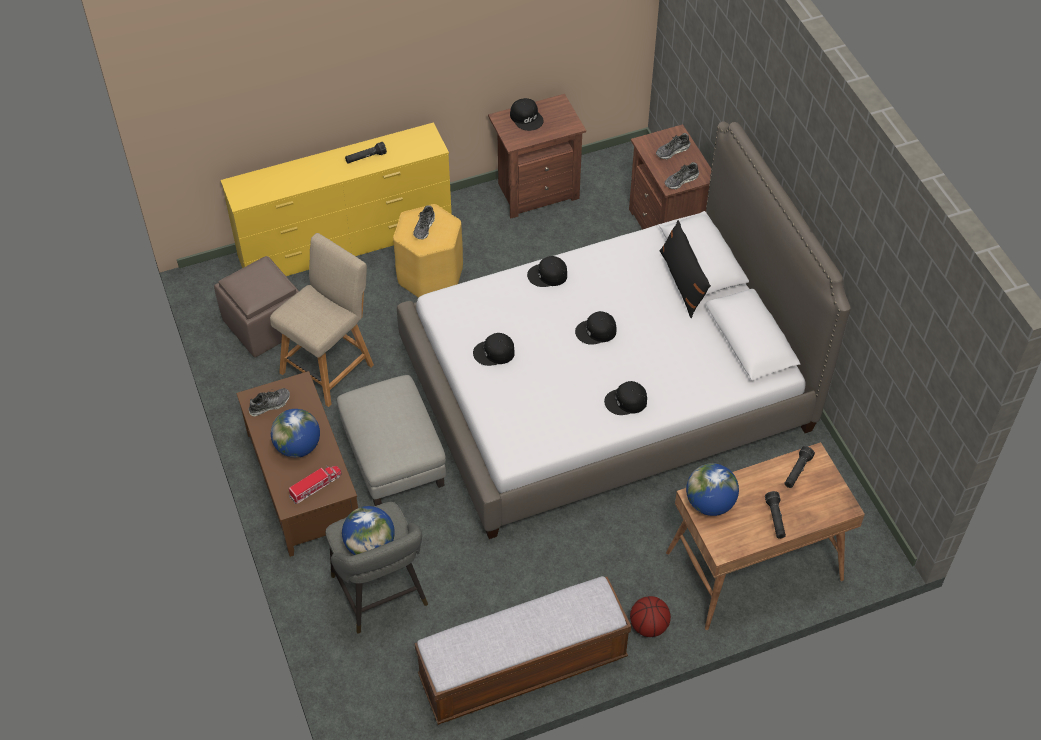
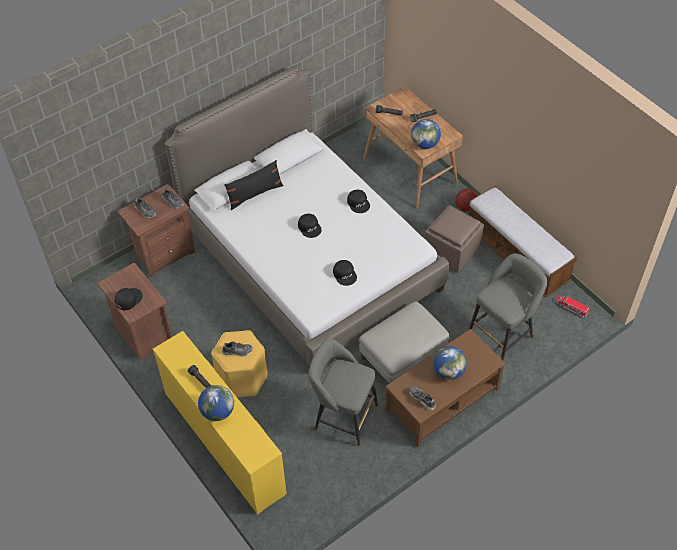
camera: 105 degrees left, 0 degrees up
brown ottoman [214,256,299,358] -> brown ottoman moved to [424,205,484,273]
beige chair [270,233,374,407] -> grey stool [308,338,378,446]
toy truck [289,466,342,504] -> toy truck moved to [555,296,589,318]
globe [342,506,395,555] -> globe moved to [198,385,234,421]
black cap [527,256,567,287] -> none

